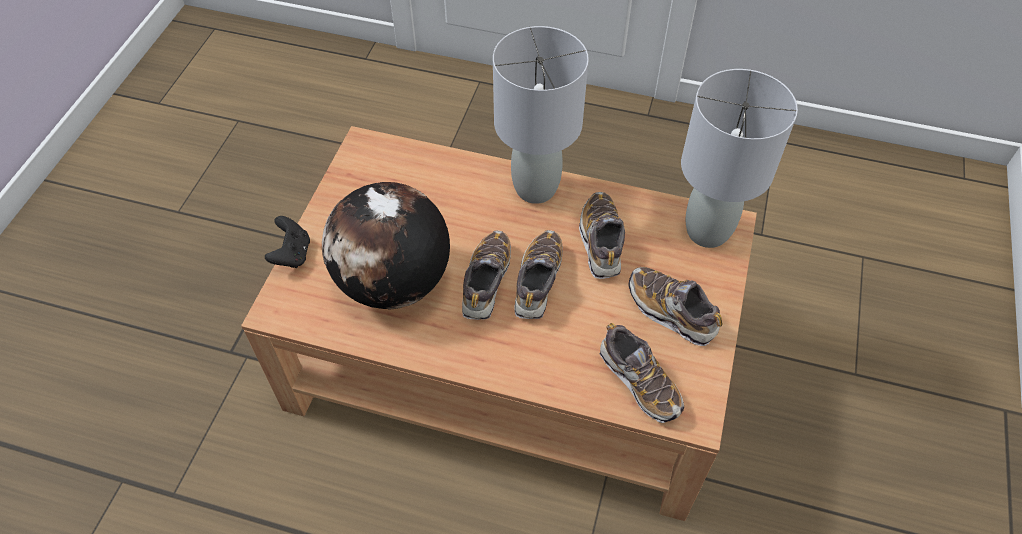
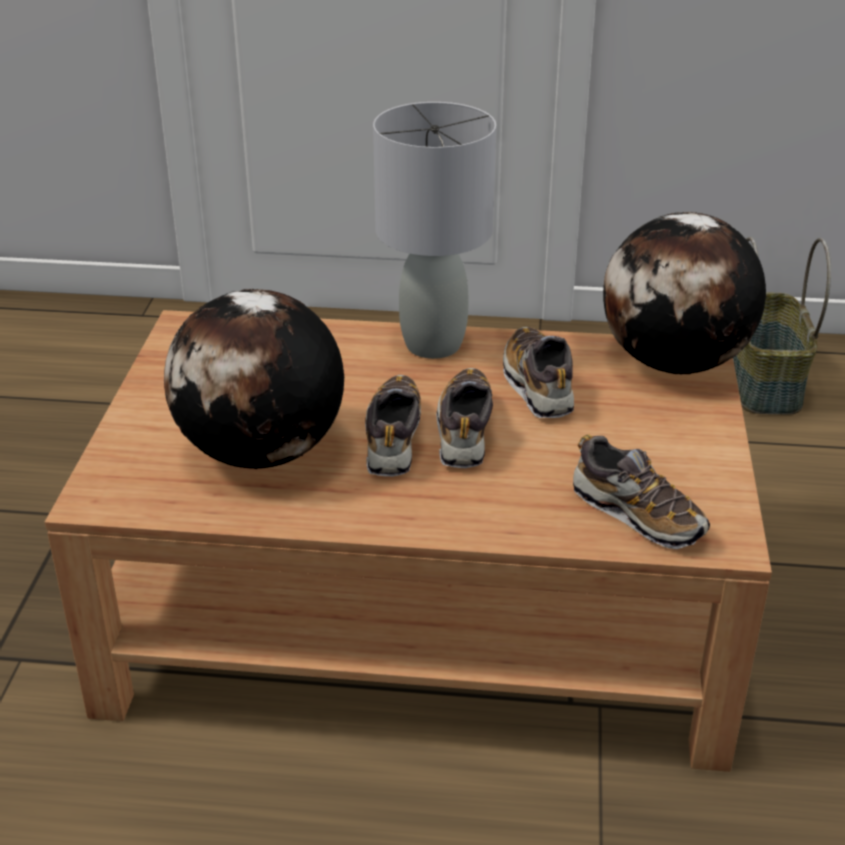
camera: 10 degrees left, 20 degrees down
black game controller [265,216,310,268] -> none
shoe [628,267,723,346] -> none
grey table lamp [681,69,798,248] -> globe [603,212,766,375]
none -> basket [733,237,831,415]

